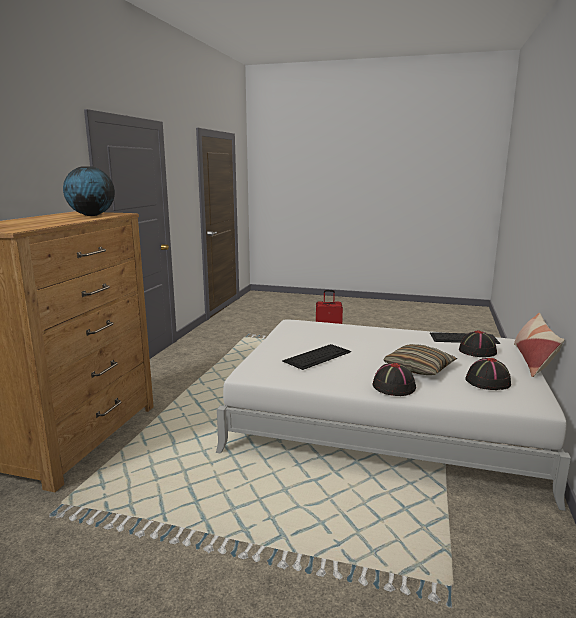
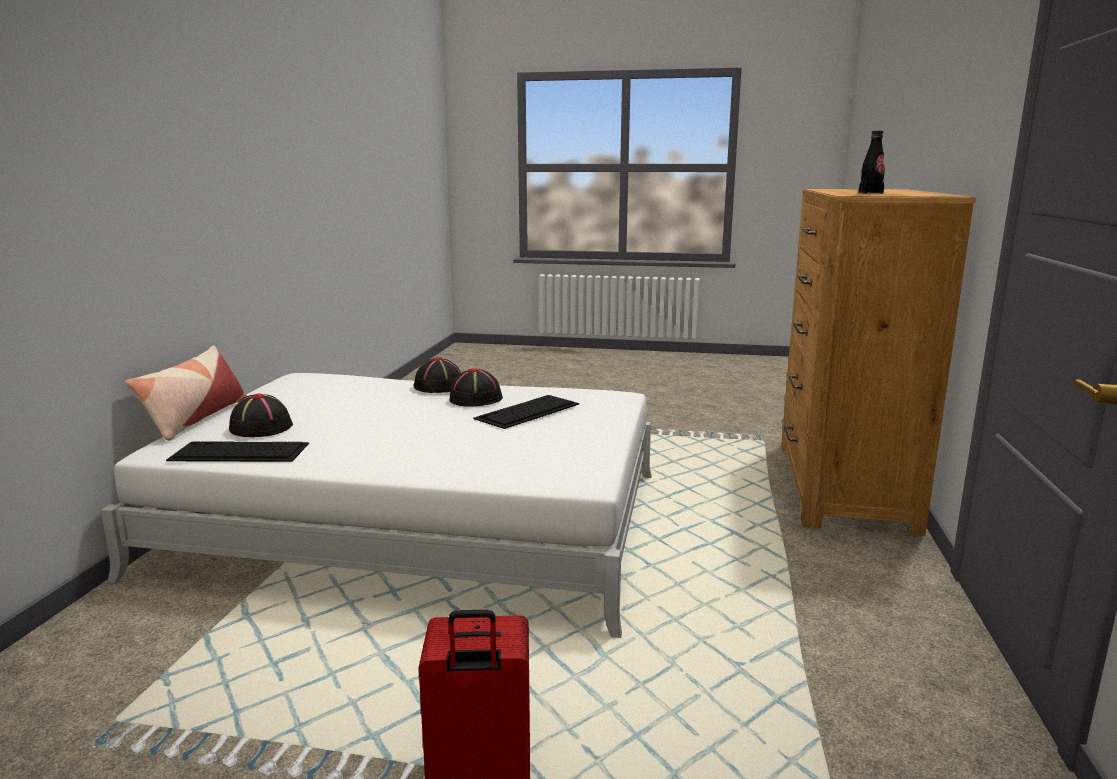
camera: 175 degrees right, 0 degrees up
globe [63,166,115,216] -> black bottle [859,131,885,194]
pillow [383,344,457,375] -> none
black hat [465,358,511,390] -> black hat moved to [449,368,503,407]

